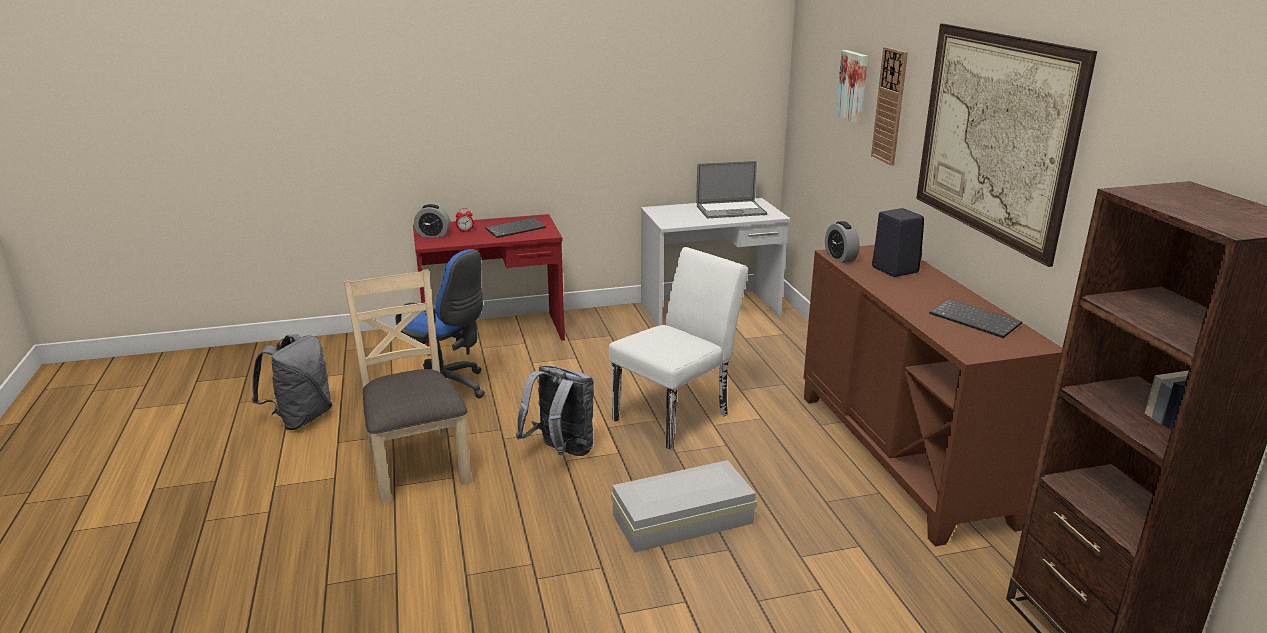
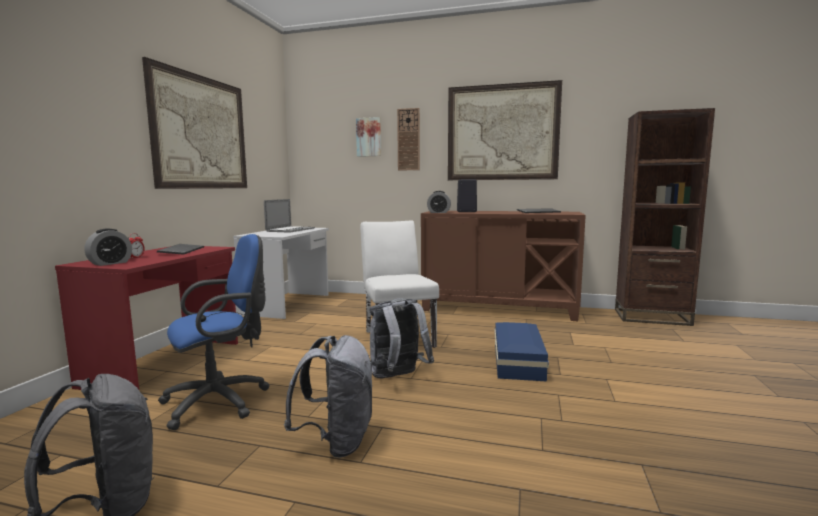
camera: 60 degrees left, 15 degrees down
beige chair [344,269,472,504] -> grey backpack [284,335,373,458]
white storage box [611,460,757,553] -> blue storage box [494,322,549,382]
none -> picture [142,57,247,189]

